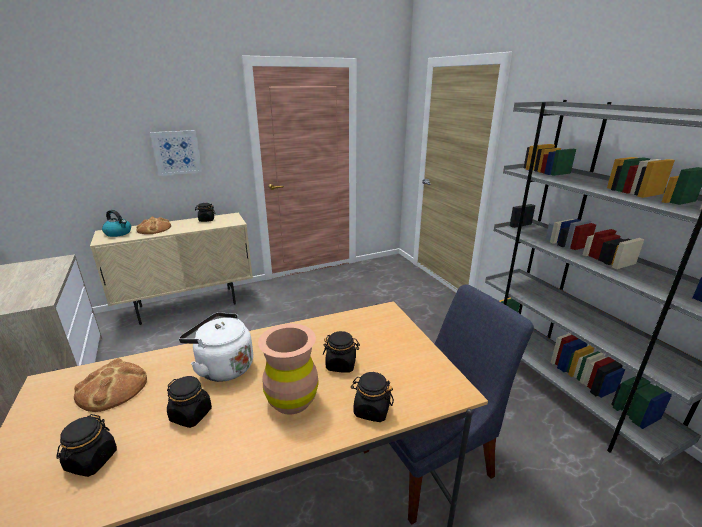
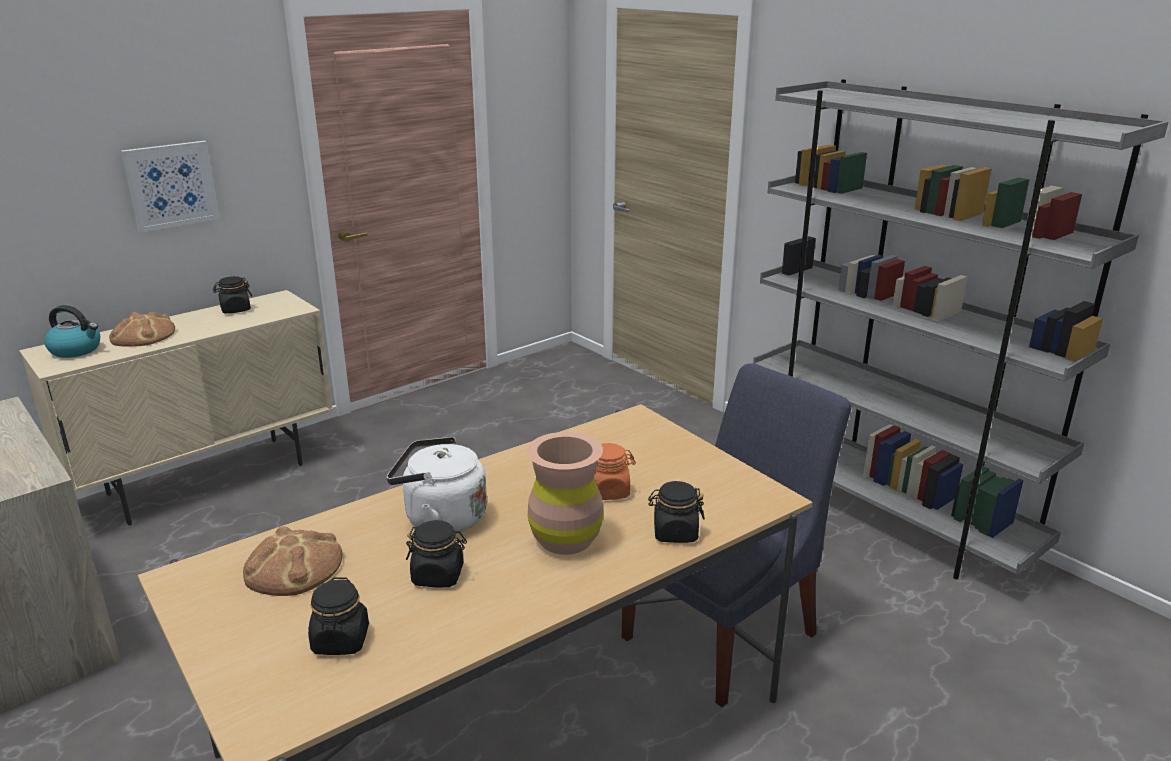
camera: 15 degrees left, 0 degrees up
black jar [323,331,360,373] -> orange jar [594,443,636,500]

